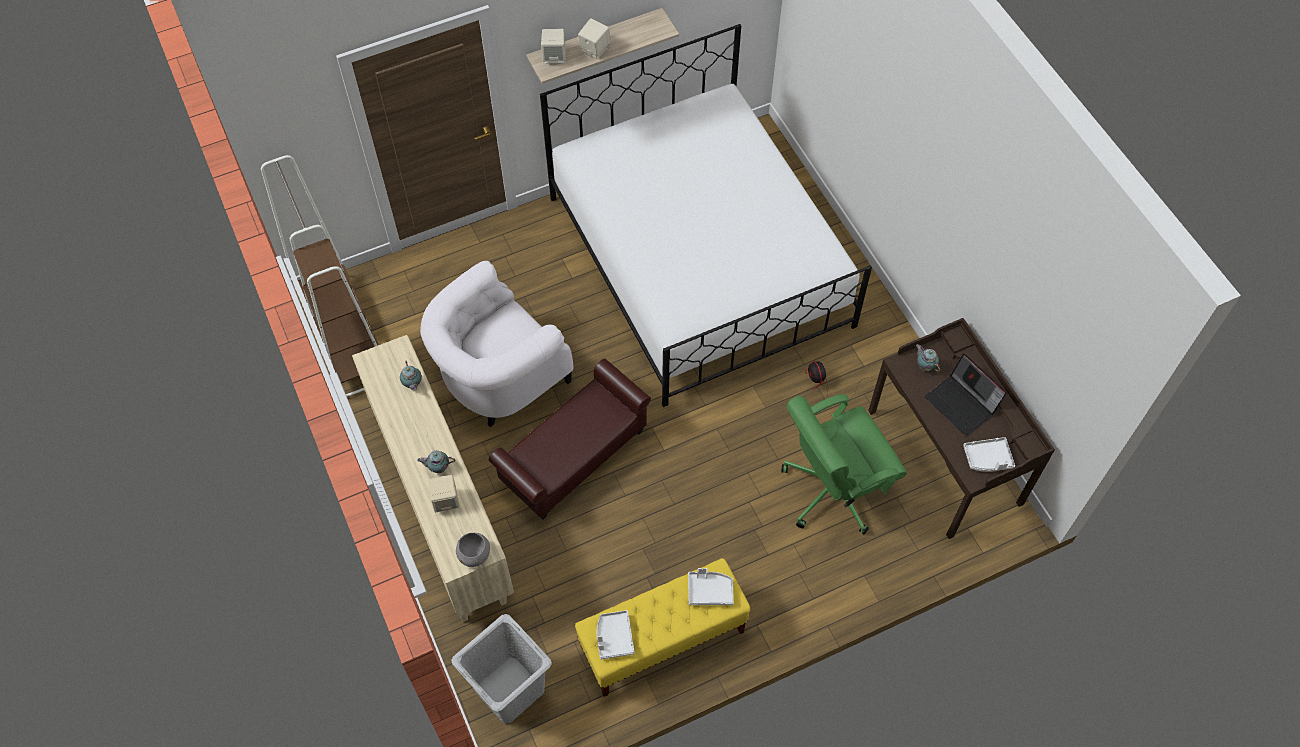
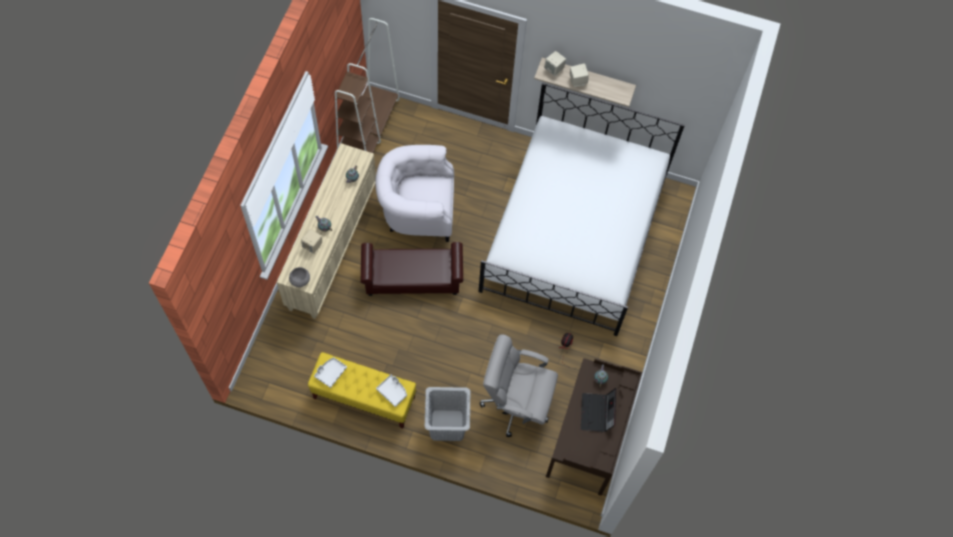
camera: 40 degrees right, 5 degrees up
grey laundry basket [451,614,552,724] -> grey laundry basket moved to [425,387,470,441]
green office chair [781,394,907,535] -> grey office chair [480,334,558,437]
white tray [963,437,1015,472] -> none

